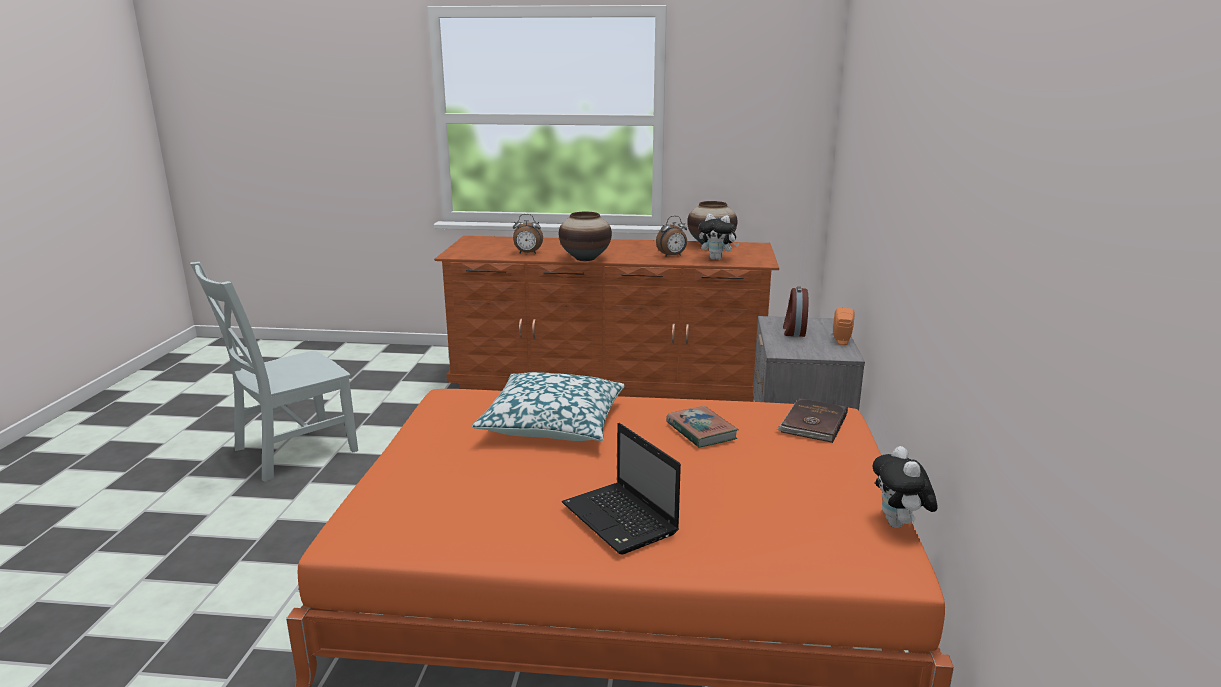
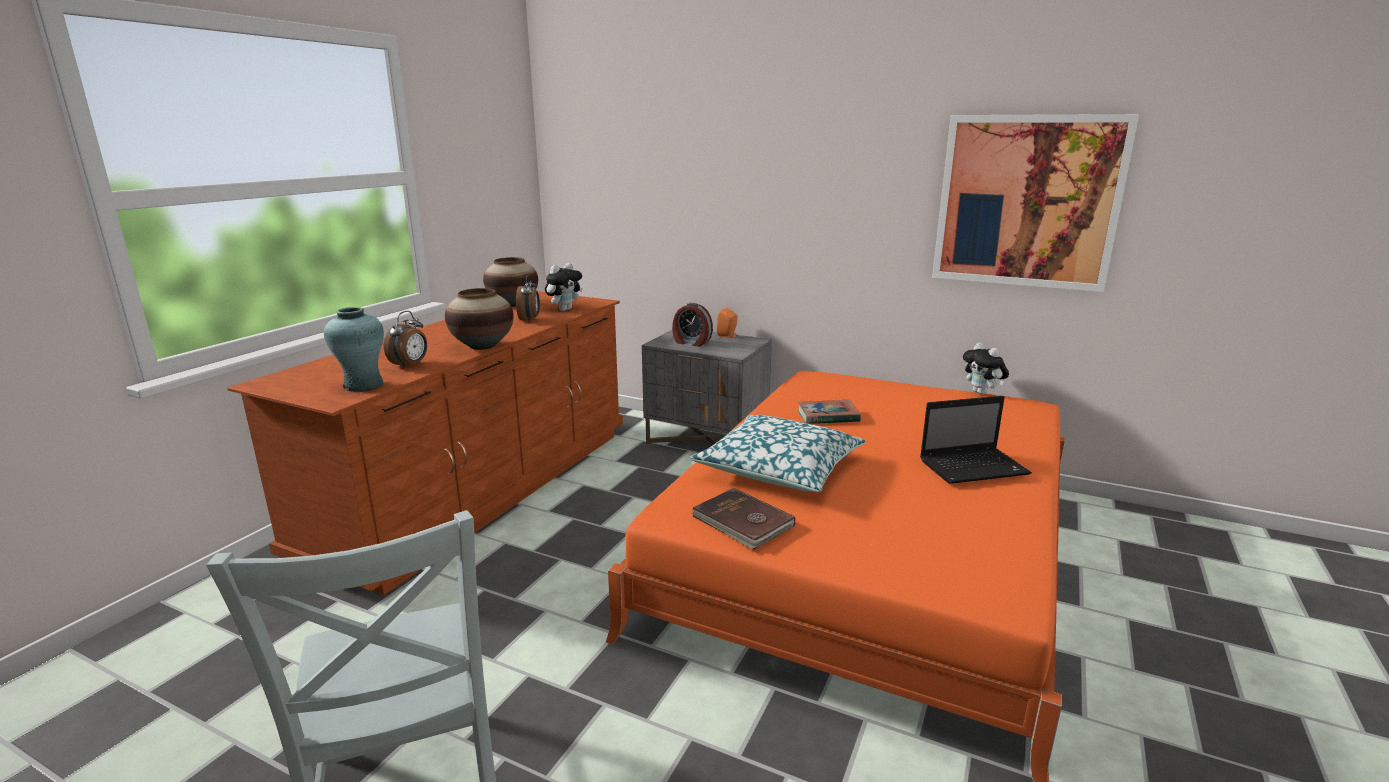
camera: 70 degrees left, 0 degrees up
brown book [776,398,848,443] -> brown book moved to [691,488,795,549]
plush toy [873,446,938,528] -> plush toy turned 45 degrees clockwise [963,342,1009,395]
none -> turquoise vase [324,307,384,392]
none -> picture [932,114,1139,292]

